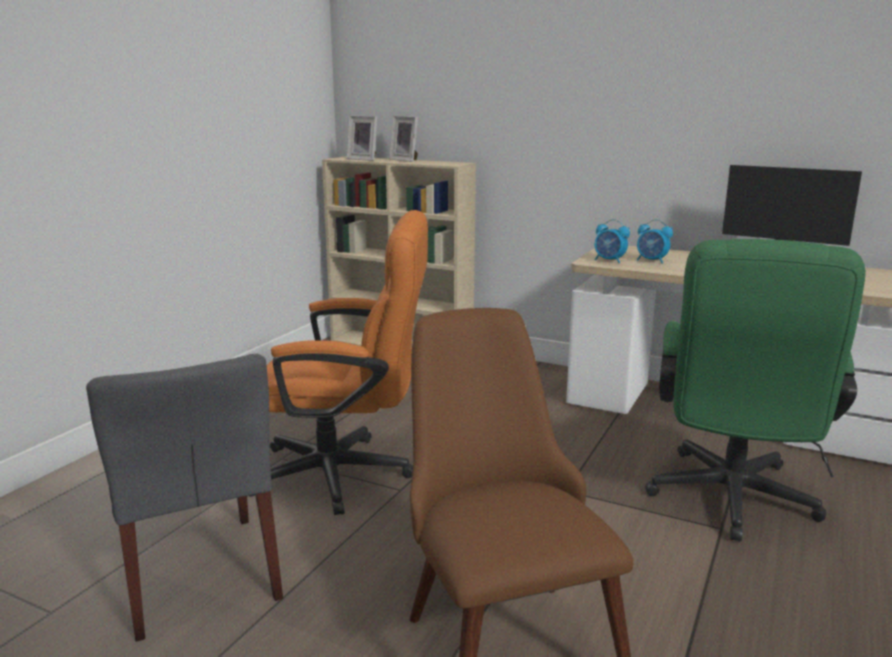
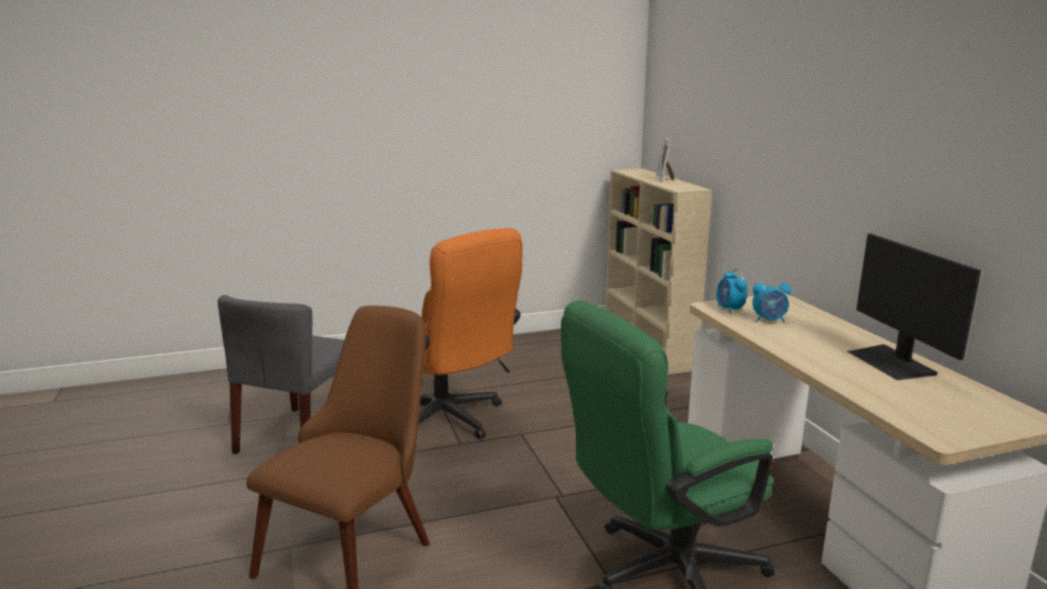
camera: 45 degrees right, 0 degrees up
picture frame [347,115,377,161] -> none
alarm clock [637,219,673,263] -> alarm clock turned 75 degrees counterclockwise [752,277,791,323]

